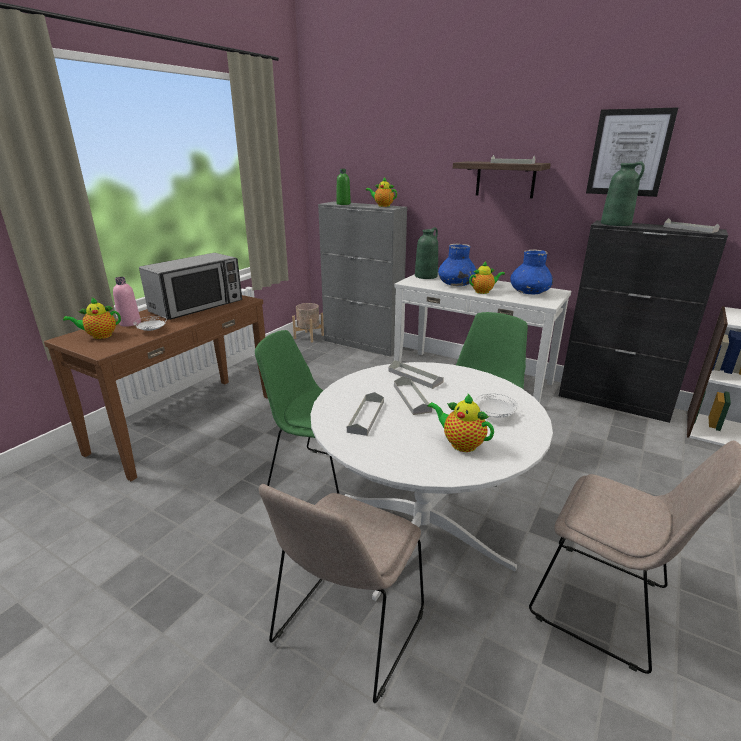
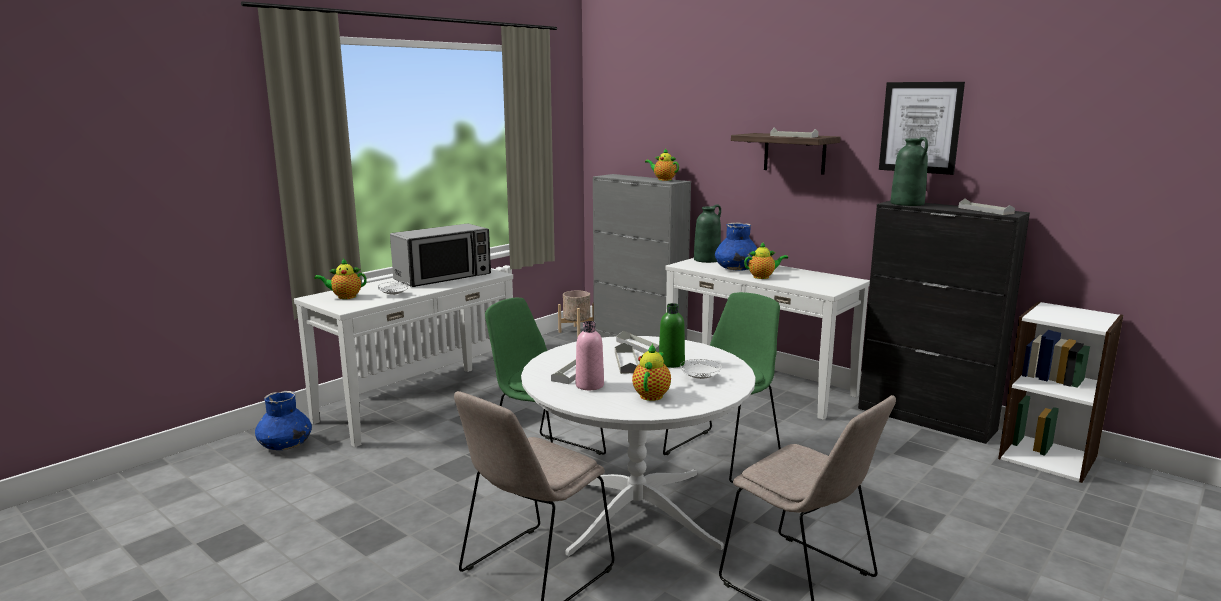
camera: 10 degrees right, 10 degrees down
brown console table [44,295,268,481] -> white console table [294,269,513,447]
pink bottle [113,277,141,327] -> pink bottle moved to [576,321,604,390]
green bottle [337,169,351,205] -> green bottle moved to [659,303,685,368]
teapot [428,394,494,452] -> teapot turned 60 degrees clockwise [632,344,671,401]
blue vase [510,249,553,295] -> blue vase moved to [255,391,312,450]

